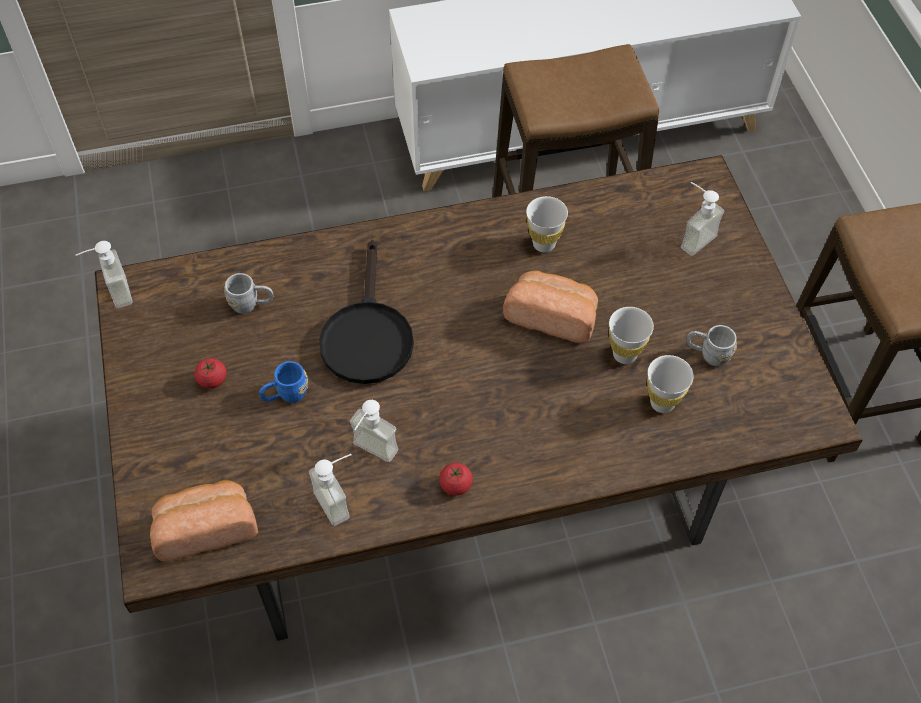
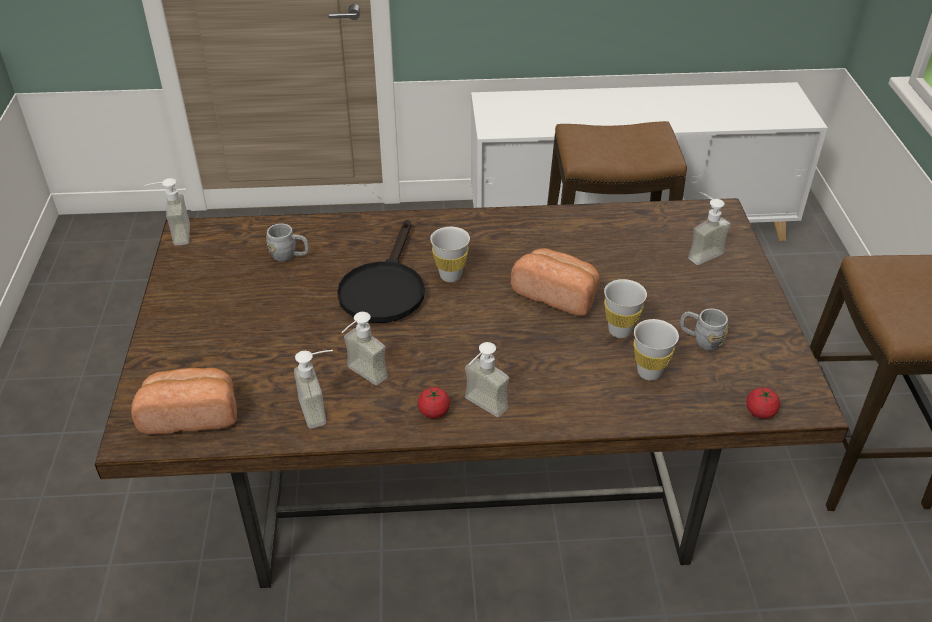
camera: 10 degrees right, 15 degrees down
tomato [194,358,227,389] -> tomato moved to [746,387,780,419]
blue mug [259,361,308,403] -> none
white cup [526,196,568,252] -> white cup moved to [430,227,470,282]
none -> soap dispenser [465,342,510,417]

